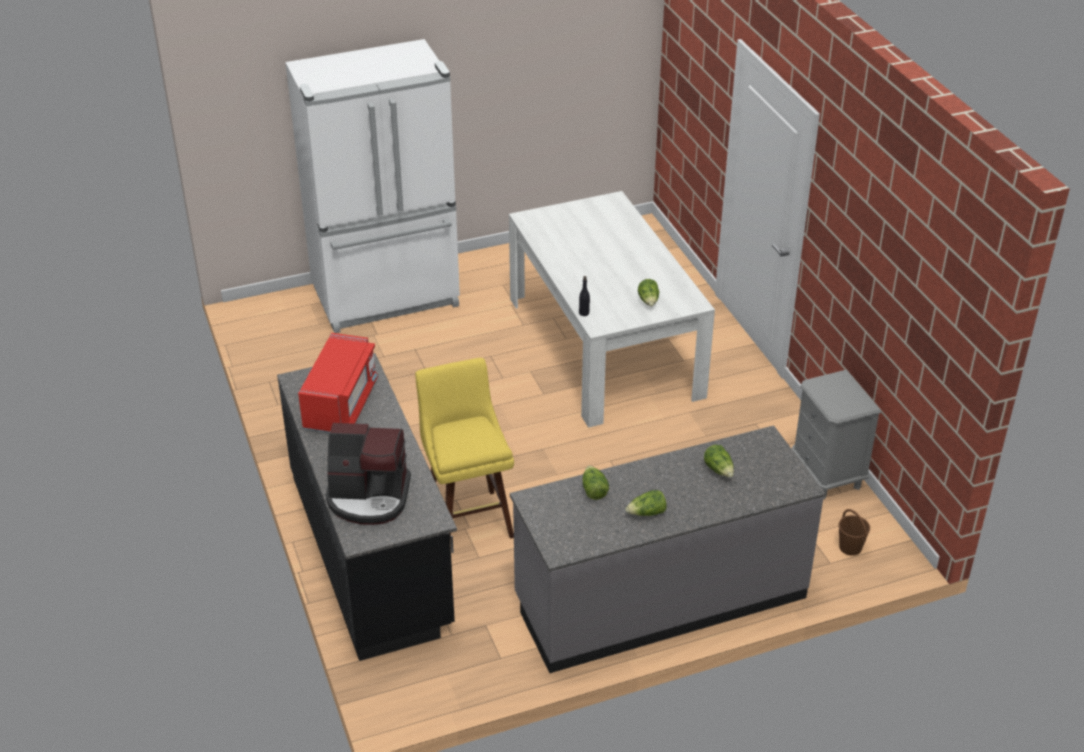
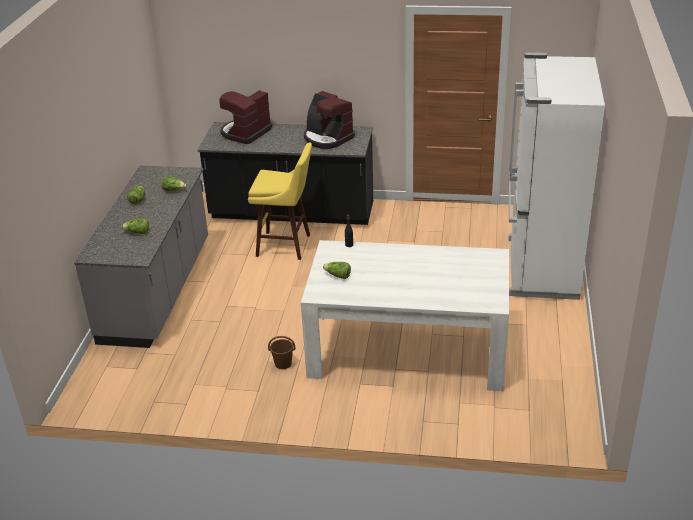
camera: 120 degrees right, 5 degrees down
red microwave [298,333,378,433] -> coffee machine [304,91,355,149]
grey nightstand [792,370,881,499] -> none
brown bucket [839,509,870,556] -> brown bucket moved to [268,336,295,369]

